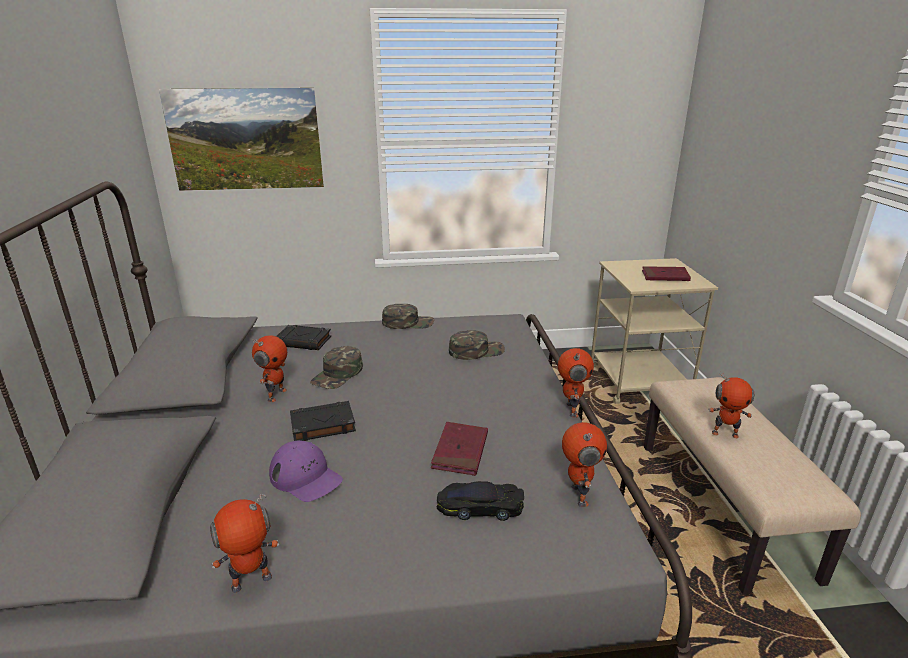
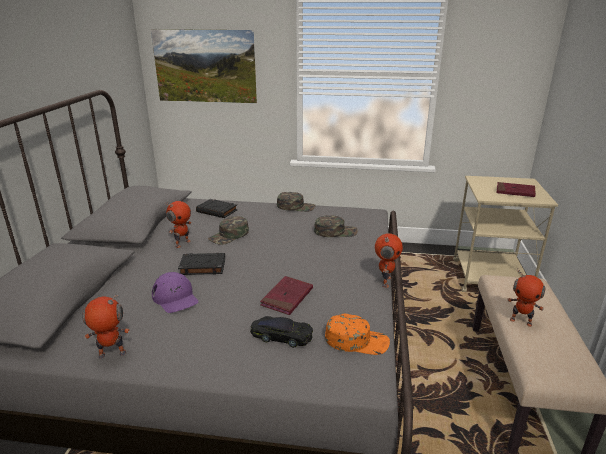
camera: 15 degrees right, 0 degrees up
toy robot [562,422,607,507] -> orange cap [325,314,390,355]

